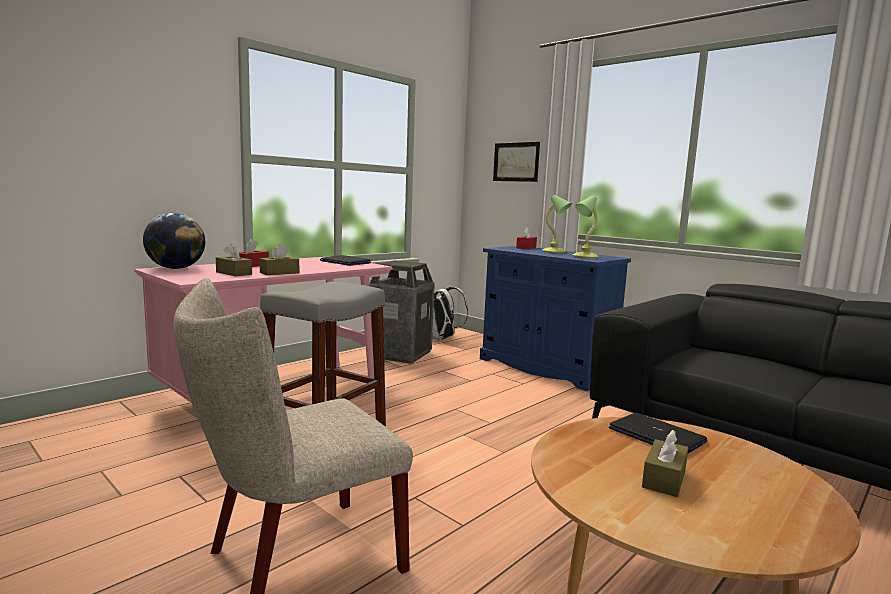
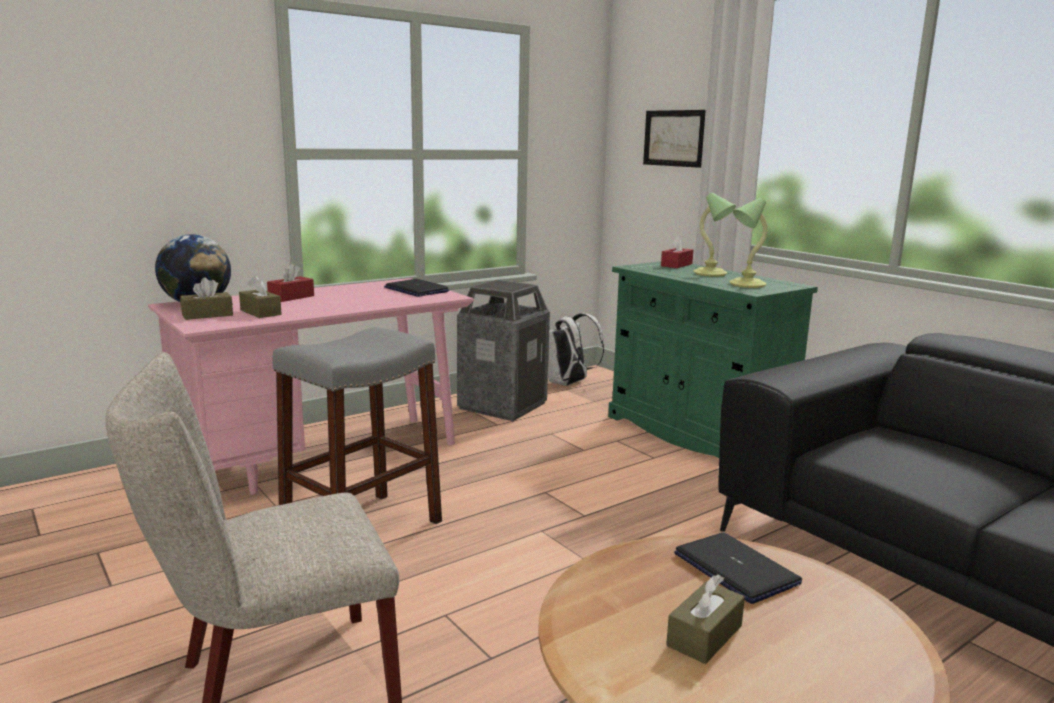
camera: 10 degrees right, 5 degrees up
brown tissue box [259,244,299,275] -> brown tissue box moved to [180,277,233,320]
blue cabinet [480,246,631,391] -> green cabinet [608,261,818,458]

